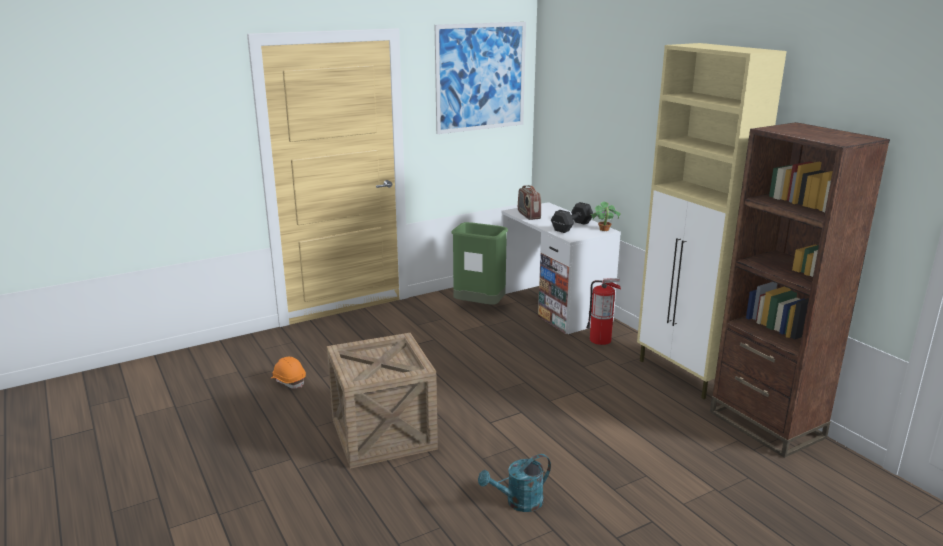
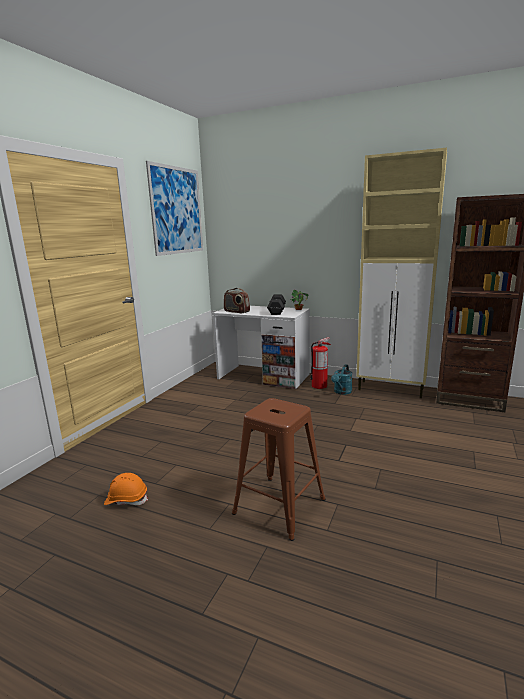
camera: 35 degrees left, 5 degrees down
crate [327,333,438,469] -> brown stool [232,398,326,541]
green trash can [451,222,508,305] -> none
turquoise watering can [478,454,551,512] -> turquoise watering can moved to [331,365,352,395]

